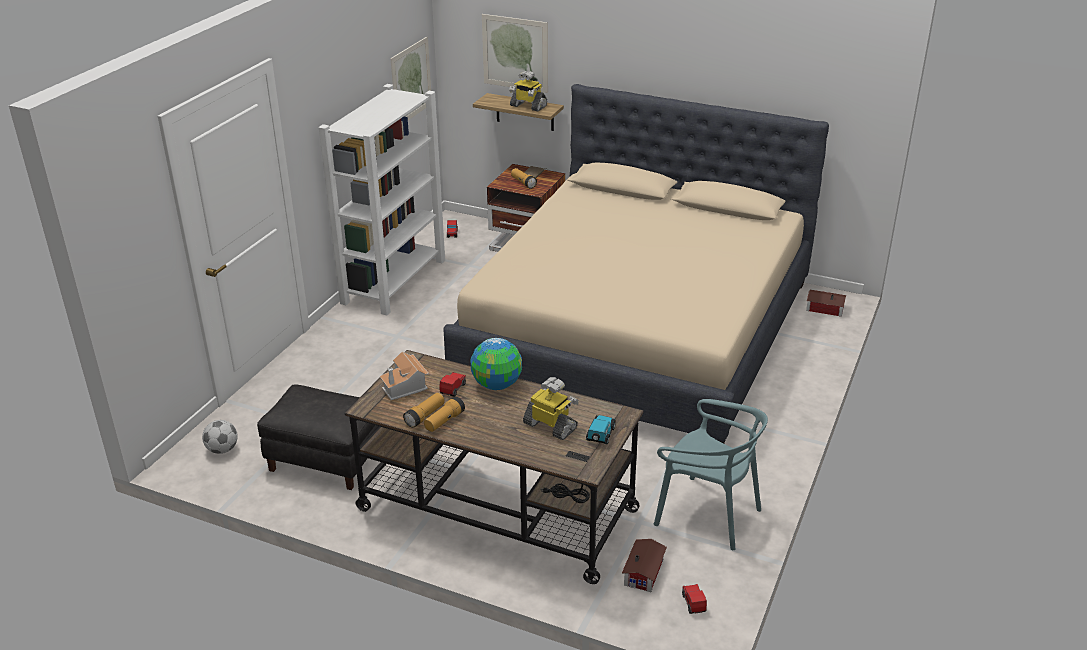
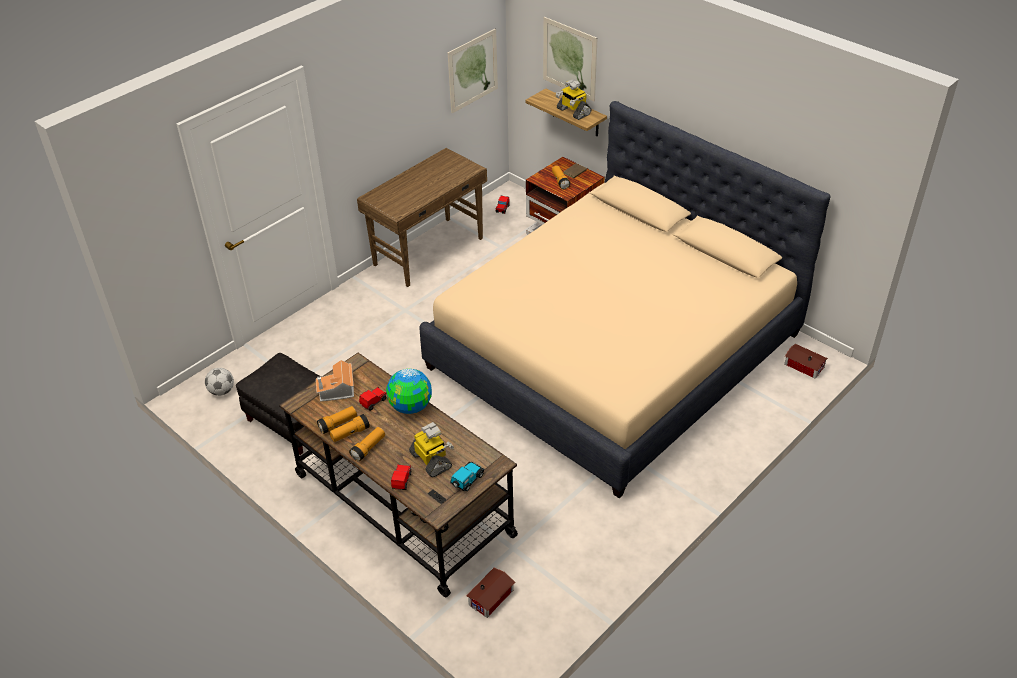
camera: 20 degrees right, 10 degrees up
white bookcase [319,84,445,315] -> brown console table [357,148,487,287]
turquoise chair [654,399,768,550] -> none
toy car [682,584,707,614] -> toy car moved to [391,464,411,490]
none -> flashlight [349,427,385,461]

